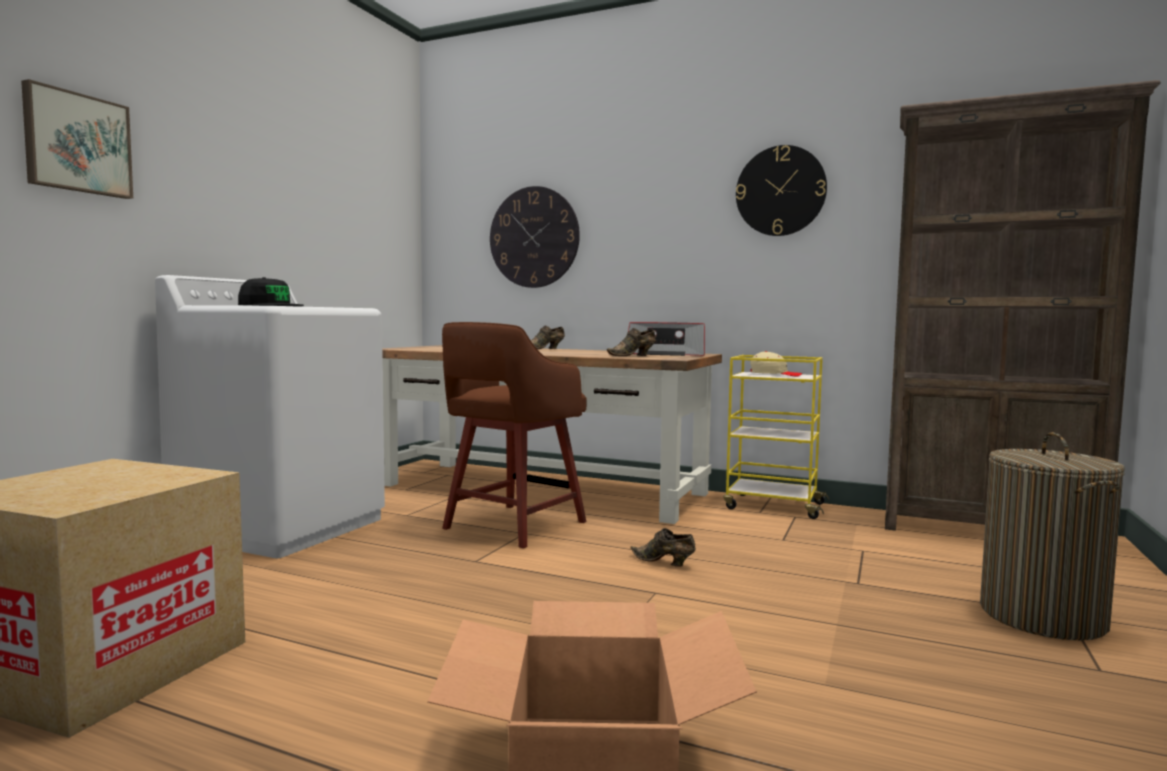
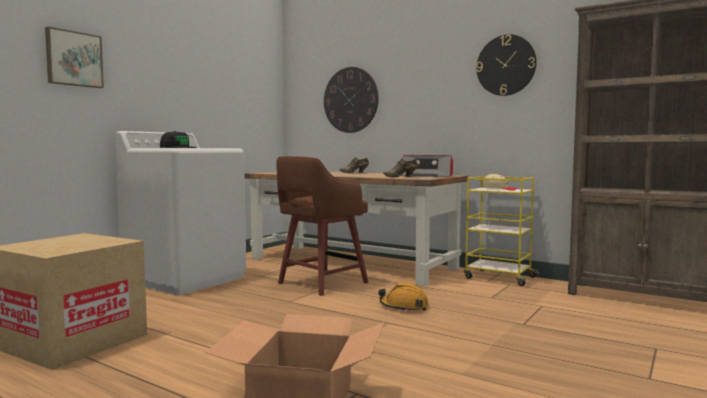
camera: 10 degrees right, 0 degrees up
brown shoe [630,528,696,567] -> orange hard hat [378,283,429,312]
laundry basket [980,432,1125,640] -> none

